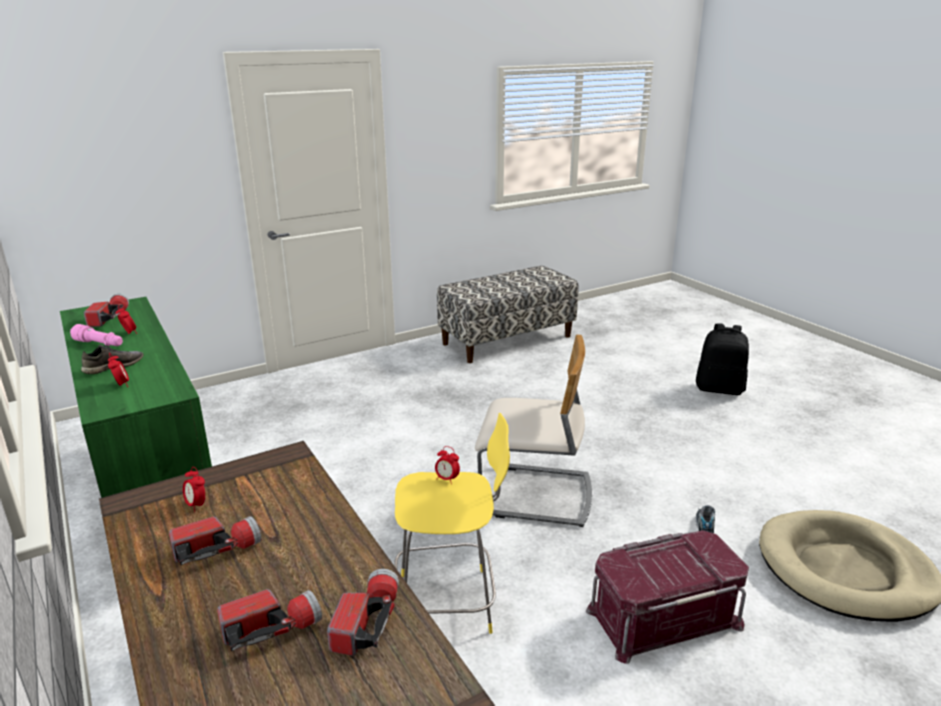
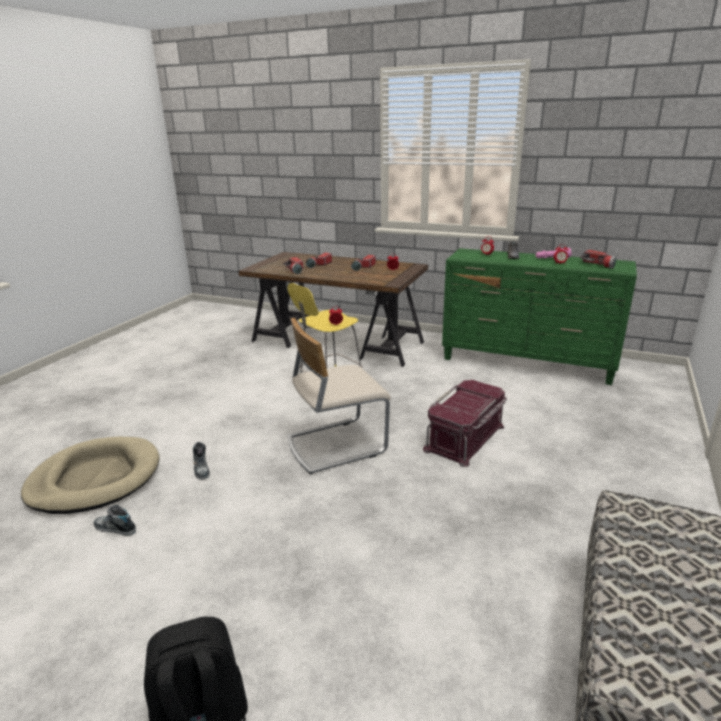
camera: 145 degrees right, 0 degrees up
red storage box [586,530,749,664] -> red storage box moved to [423,380,507,467]
none -> shoe [94,505,136,536]

